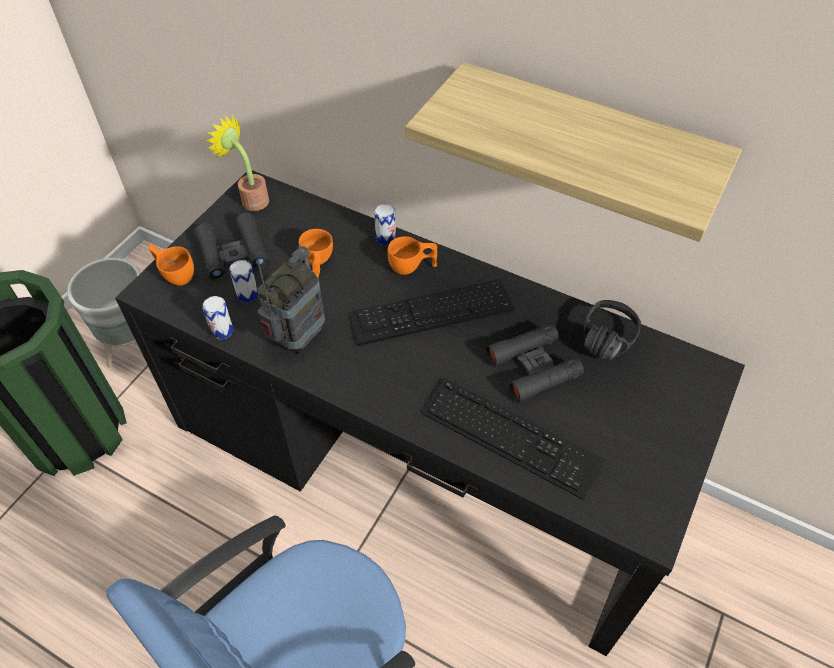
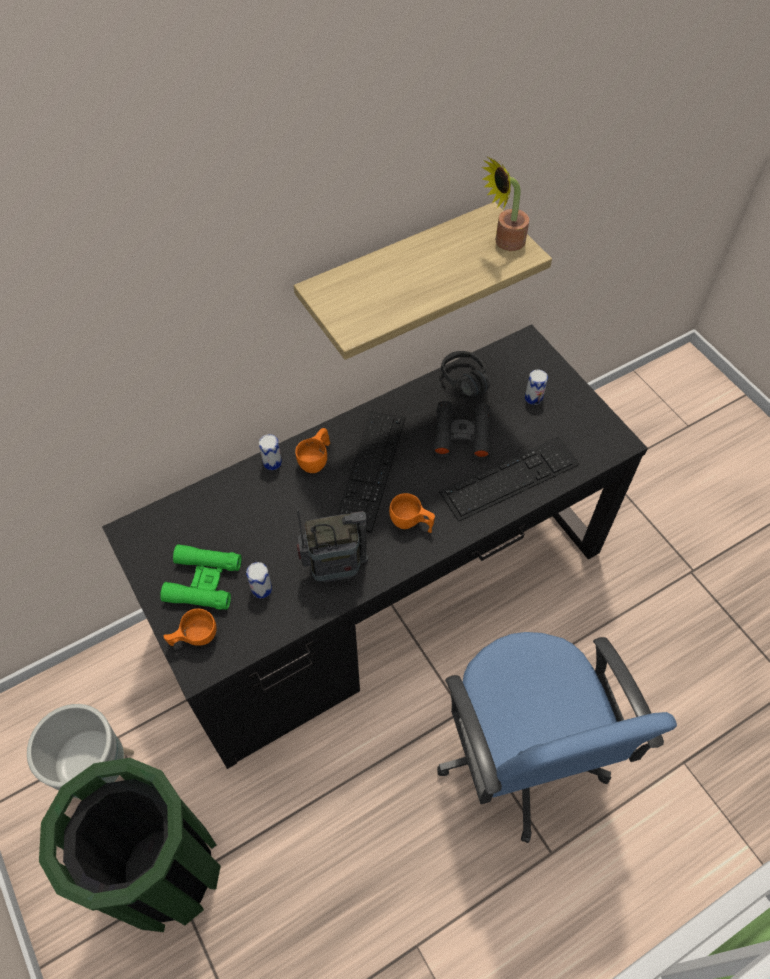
camera: 60 degrees left, 5 degrees up
black binoculars [194,213,268,281] -> green binoculars [160,544,241,610]
can [202,296,233,339] -> can moved to [525,370,548,405]
potted plant [205,114,269,211] -> potted plant moved to [481,157,529,251]
radio [257,246,325,354] -> radio turned 105 degrees clockwise [297,509,368,583]
orange cup [299,229,333,277] -> orange cup moved to [389,493,435,533]

